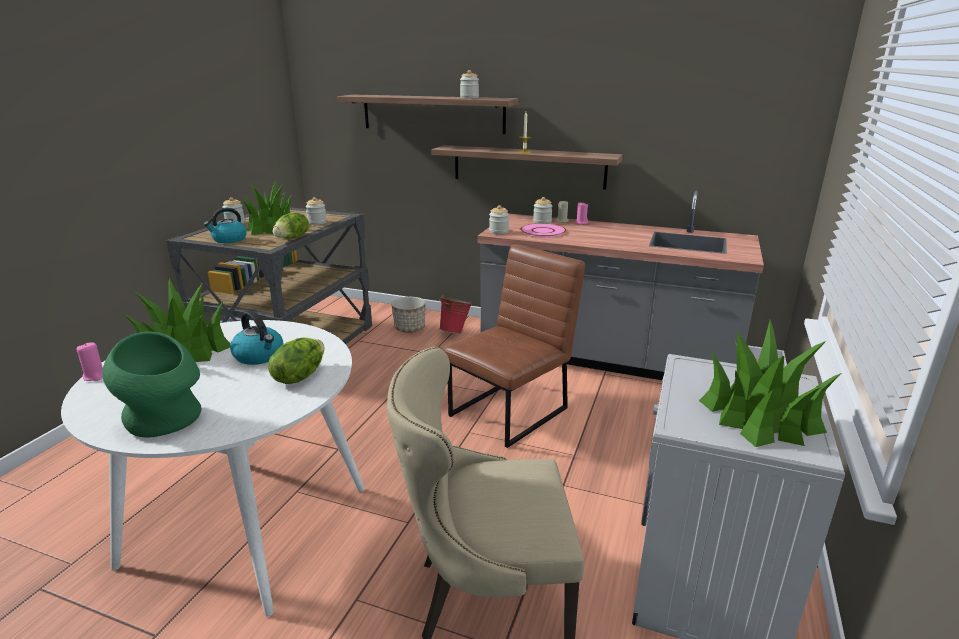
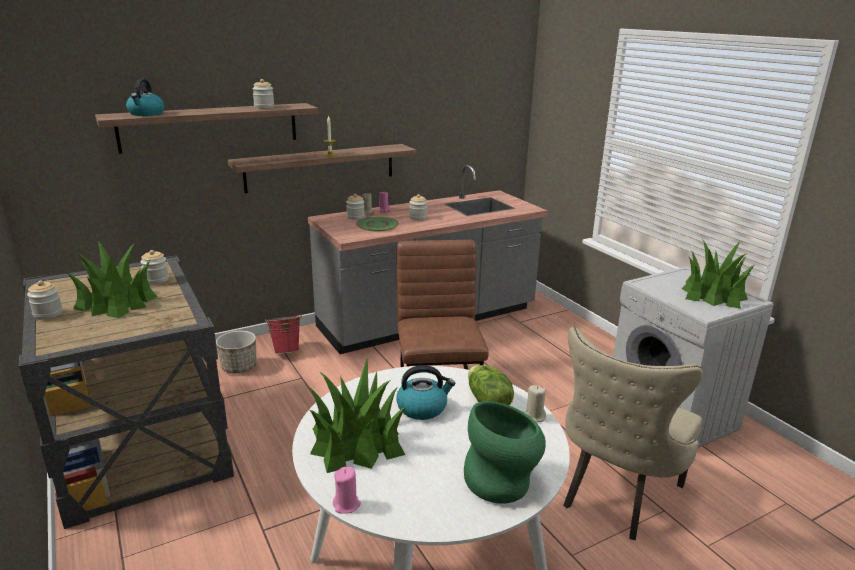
camera: 50 degrees left, 0 degrees up
kettle [204,207,247,243] -> kettle moved to [126,79,164,116]
lettuce [273,213,309,239] -> none
jar [489,205,509,234] -> jar moved to [409,194,427,220]
pink plate [520,223,566,237] -> green plate [356,217,399,232]
none -> beige candle [525,385,546,423]

